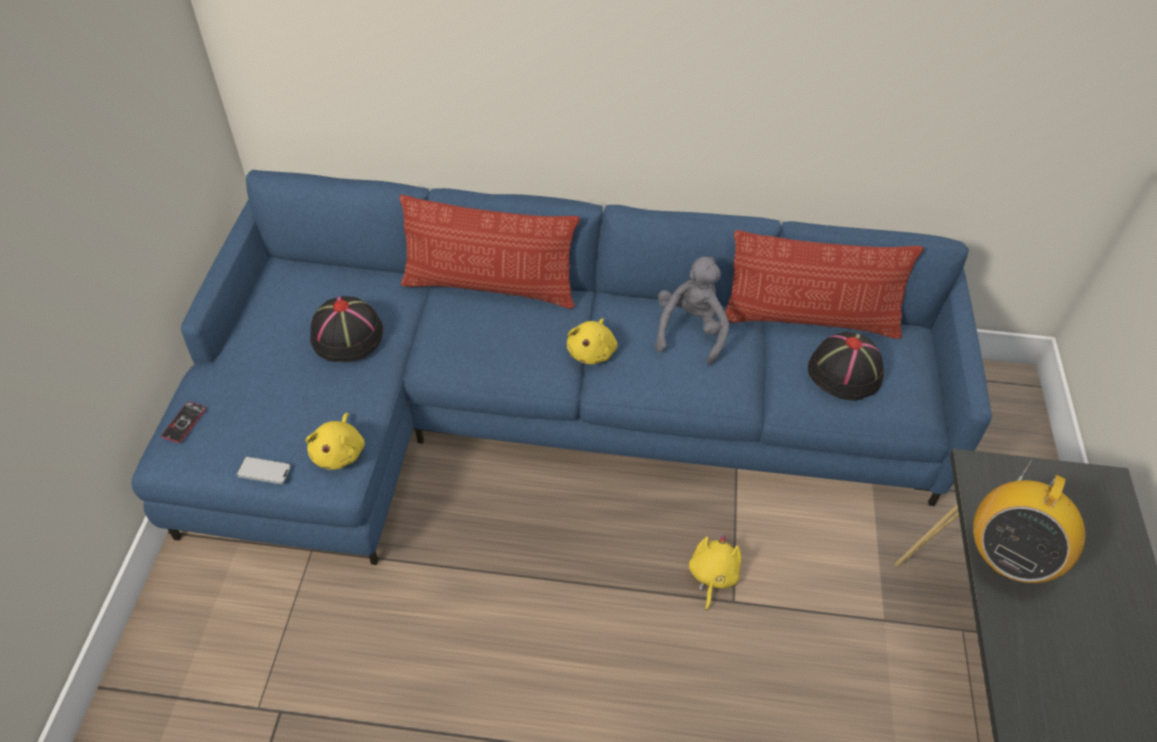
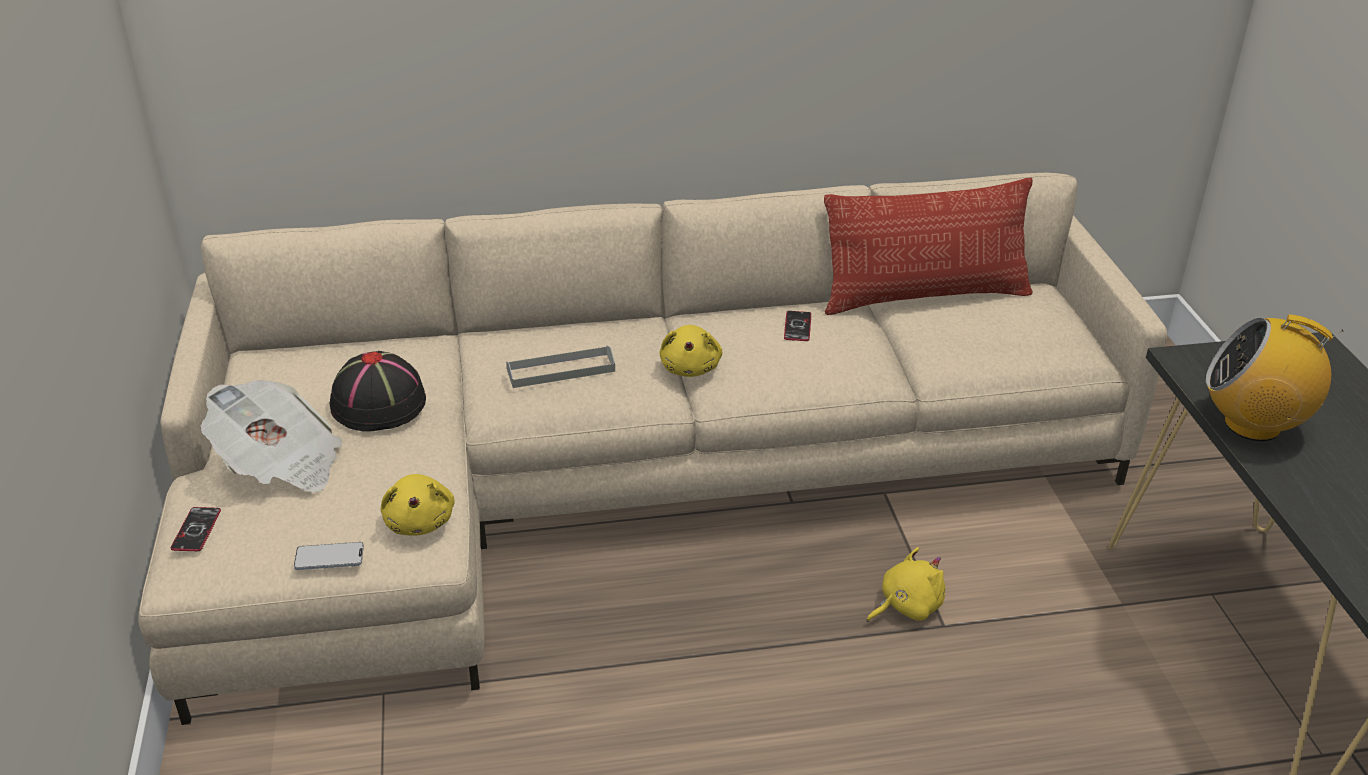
camera: 15 degrees left, 15 degrees down
blue sofa [132,170,992,565] -> beige sofa [138,173,1167,725]
pillow [400,195,580,309] -> none
grey plush toy [655,256,730,365] -> phone [784,311,811,341]
yellow plush toy [689,534,742,610] -> yellow plush toy turned 60 degrees clockwise [867,547,945,622]
black hat [808,332,884,401] -> none
radio [973,459,1085,583] -> radio turned 90 degrees clockwise [1206,314,1344,441]
none -> newspaper [200,380,343,493]
none -> grey tray [506,345,615,388]

